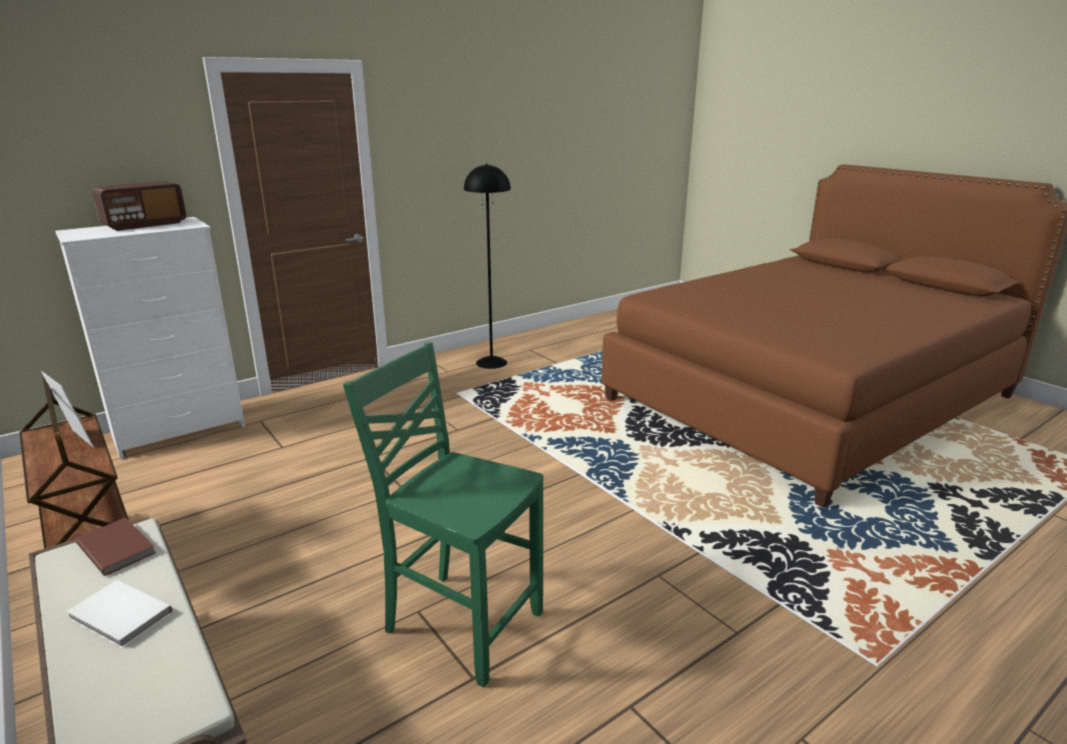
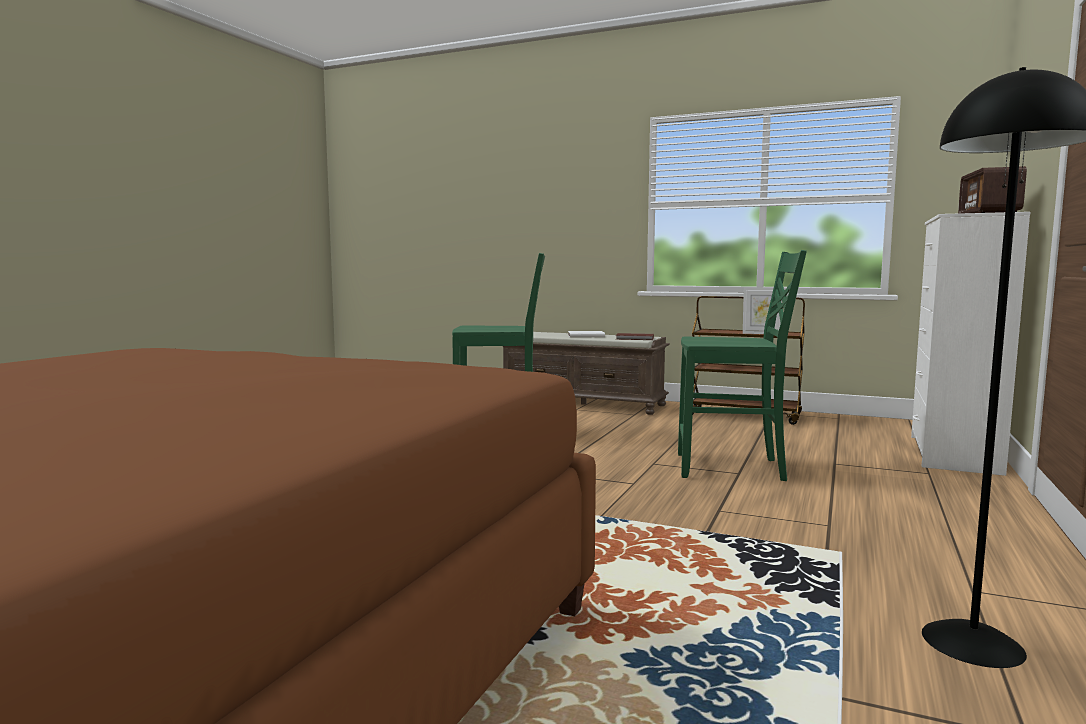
camera: 150 degrees right, 15 degrees down
none -> green chair [678,250,807,481]

